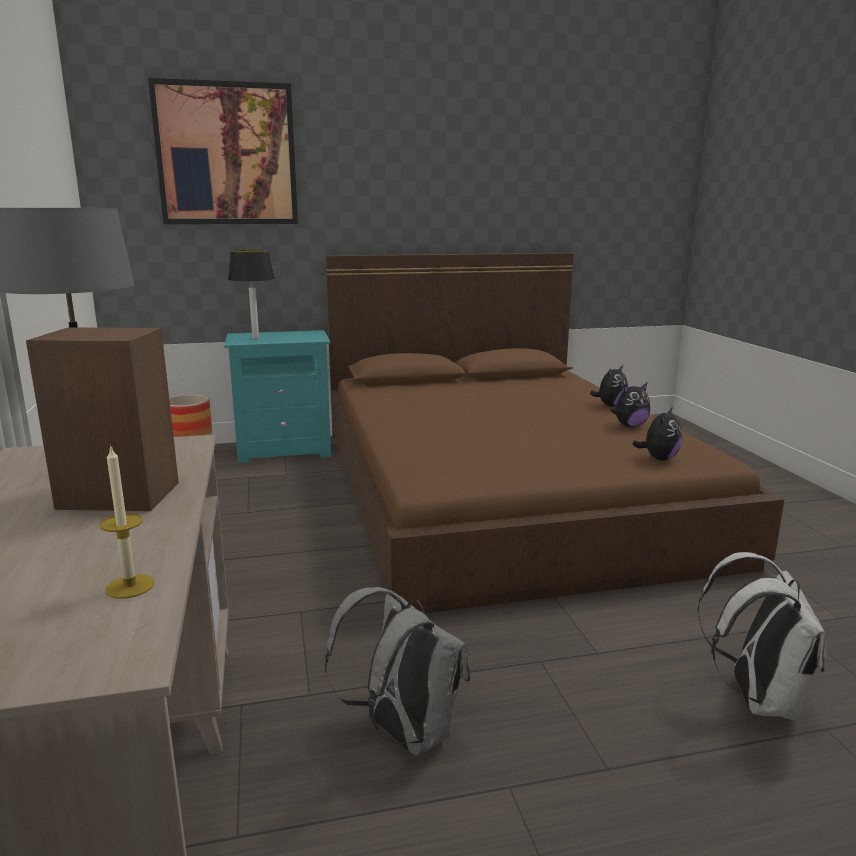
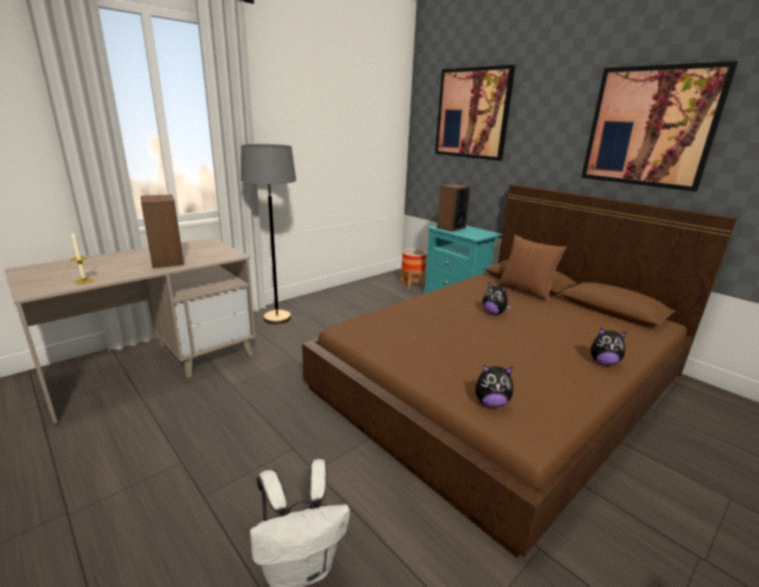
camera: 60 degrees right, 5 degrees up
table lamp [228,250,275,340] -> speaker [437,184,470,232]
grey backpack [325,587,470,756] -> none
plush toy [611,383,650,427] -> plush toy moved to [482,283,512,315]
none -> brown pillow [498,235,567,302]
none -> picture [581,61,738,192]

